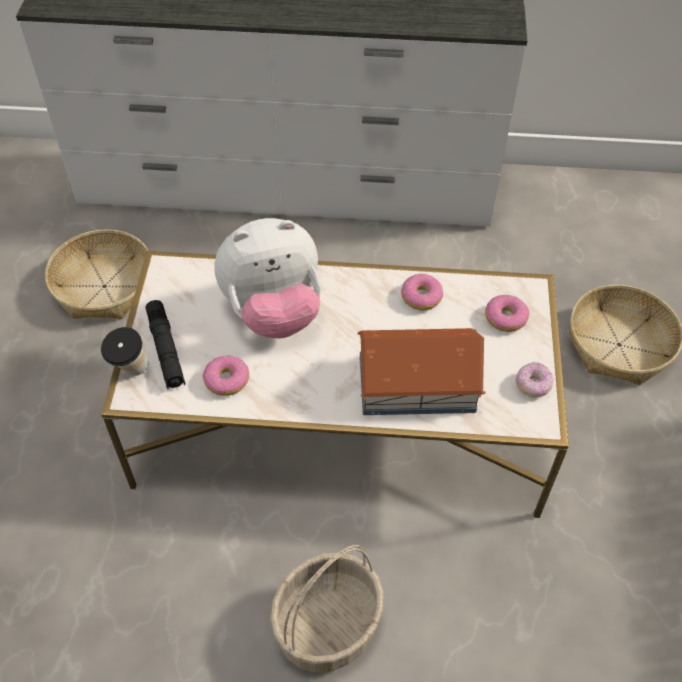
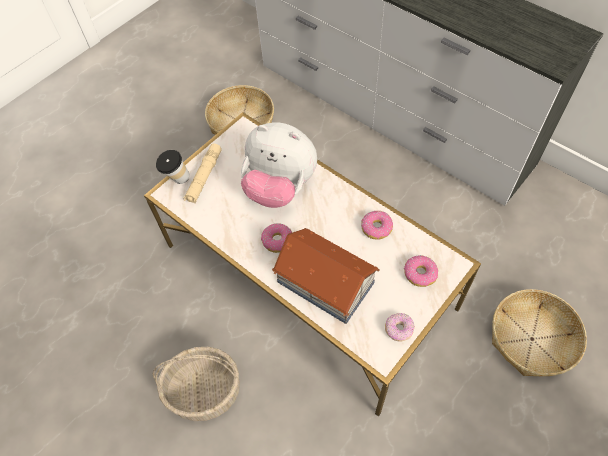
camera: 40 degrees right, 5 degrees up
black flashlight [145,300,185,389] -> beige flashlight [183,144,222,203]
donut [203,355,249,396] -> donut moved to [261,223,292,253]

